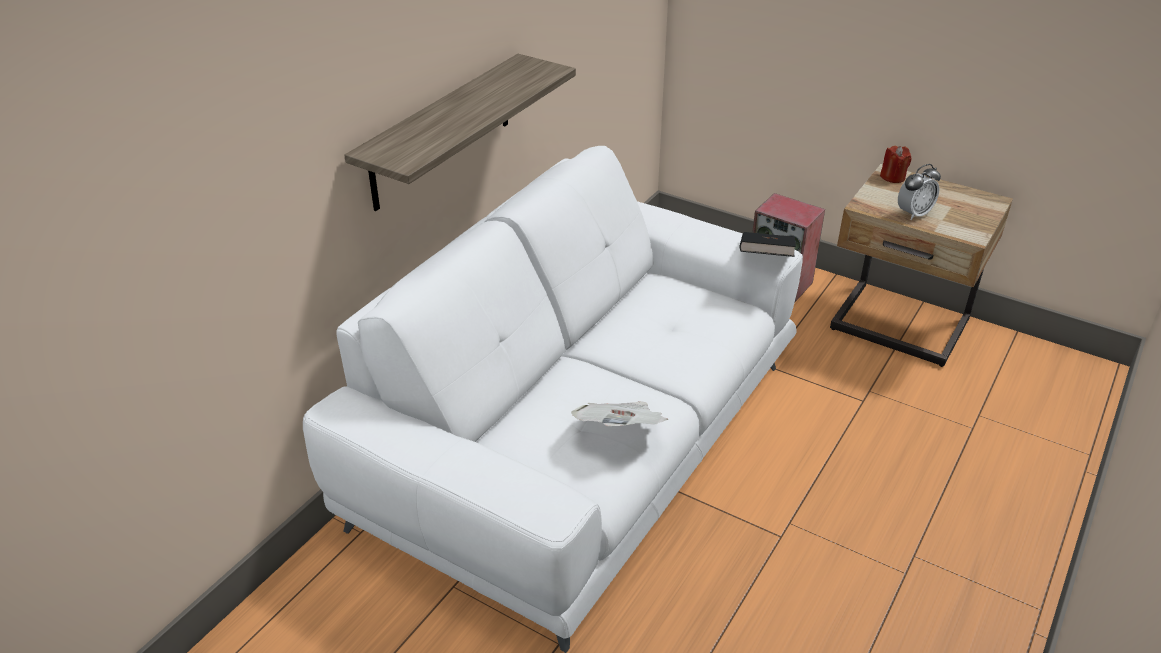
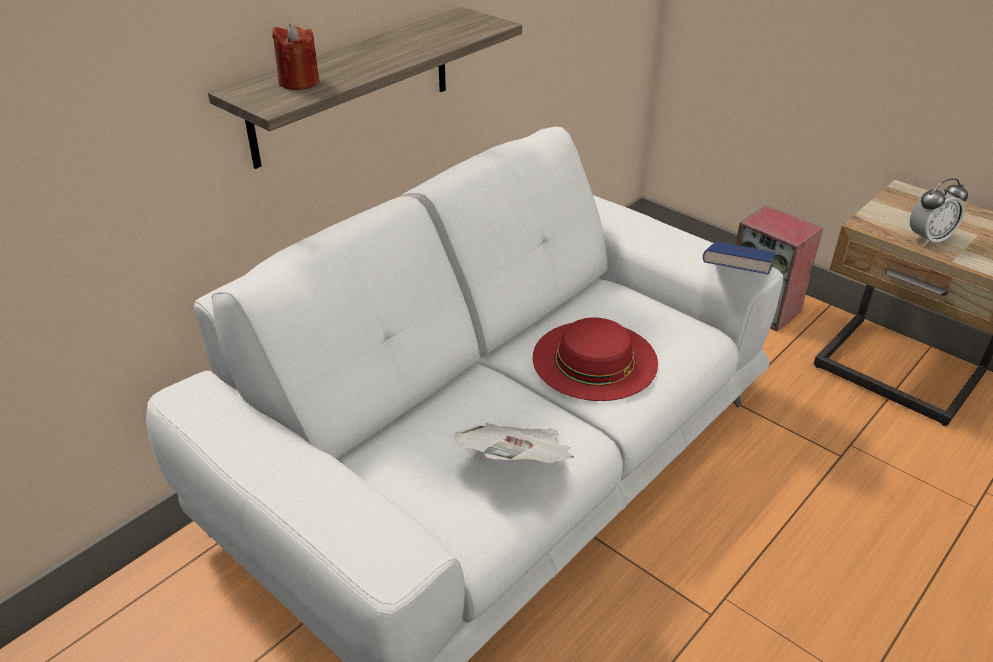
camera: 10 degrees right, 0 degrees up
black book [740,232,796,257] -> blue book [703,241,776,275]
red candle [880,145,911,183] -> red candle moved to [272,24,319,90]
none -> red hat [533,318,658,401]

